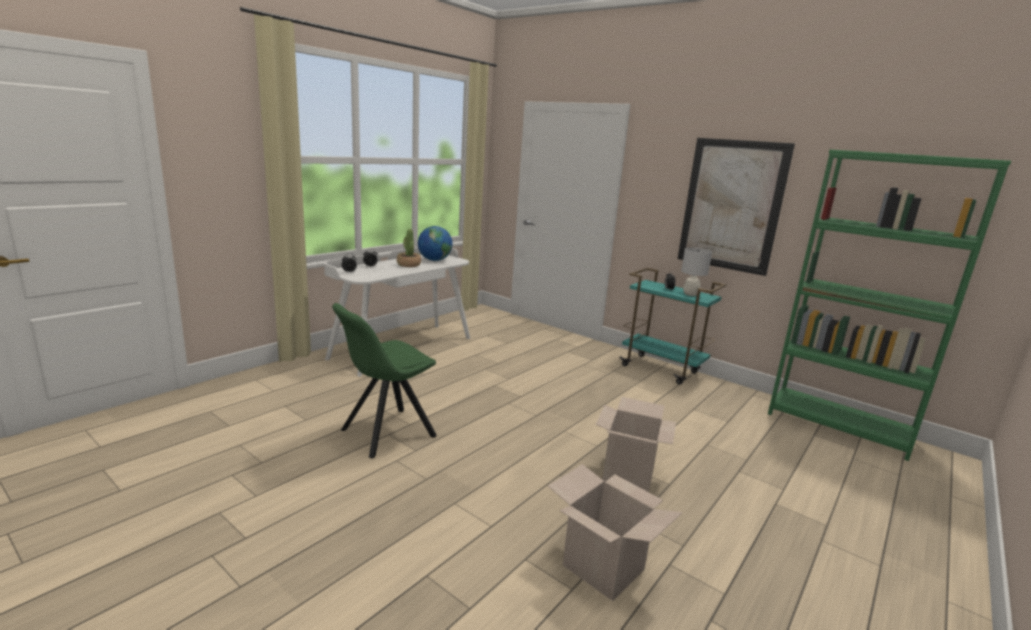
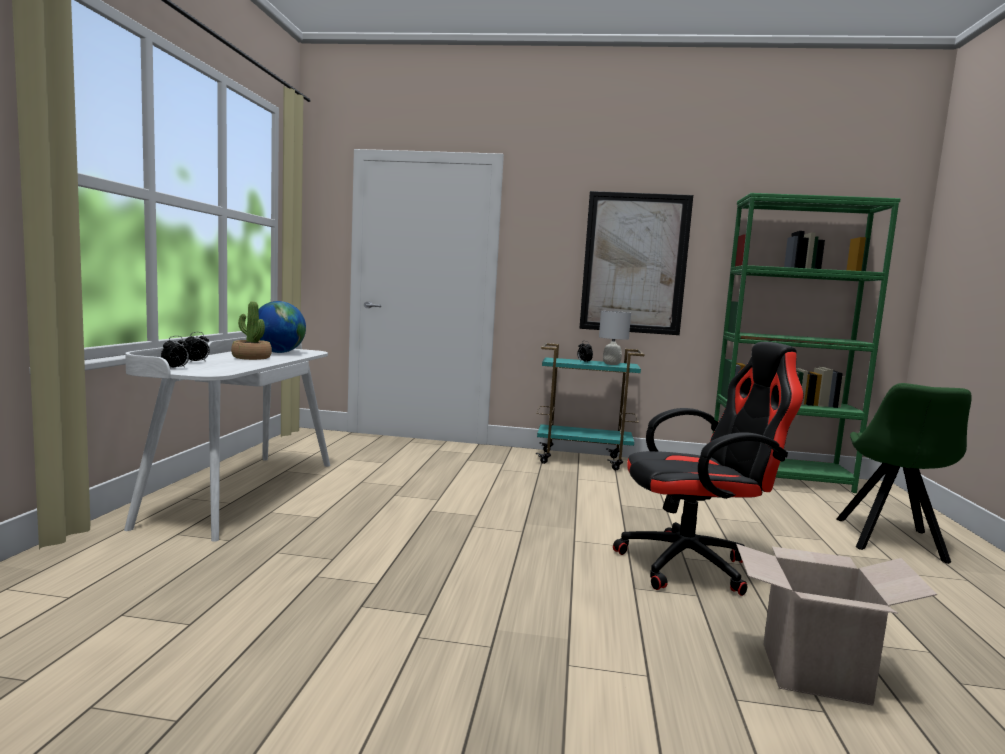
camera: 30 degrees left, 10 degrees down
green chair [332,303,436,458] -> green chair moved to [837,383,972,564]
cardboard box [596,397,676,492] -> black office chair [613,342,804,596]

